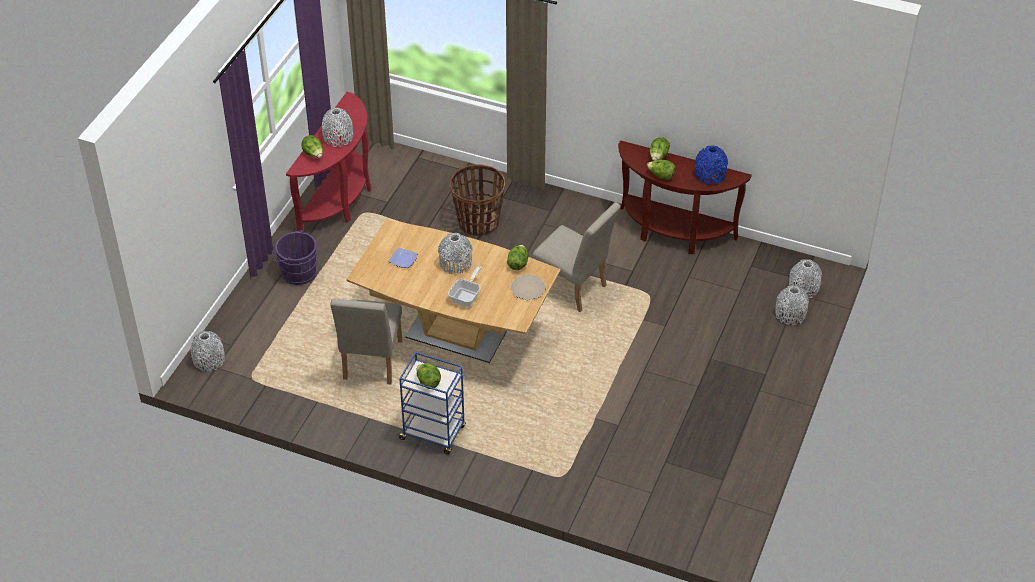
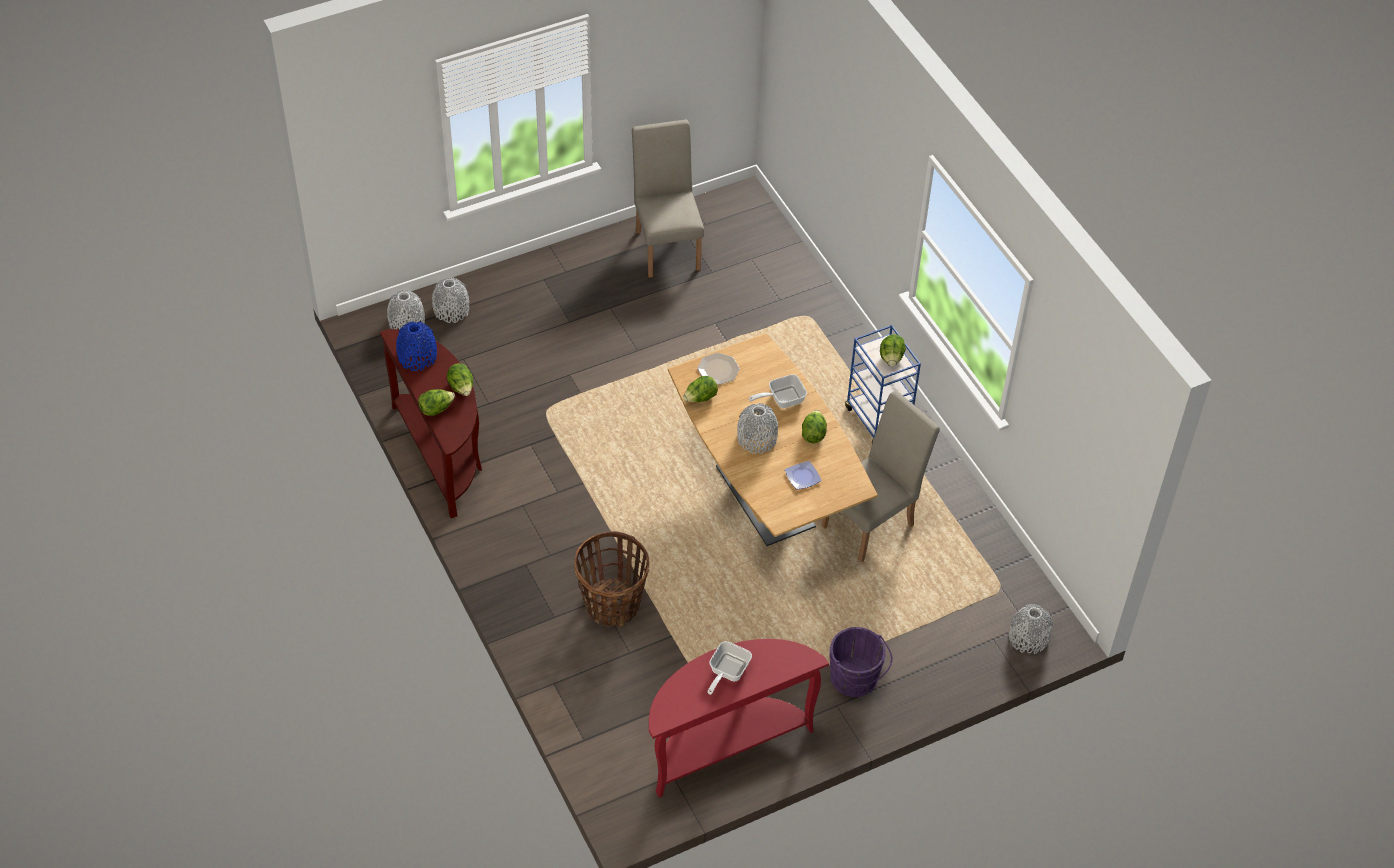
camera: 140 degrees left, 5 degrees up
lettuce [301,135,323,158] -> lettuce moved to [802,410,827,443]
grey vase [322,108,353,147] -> frying pan [708,641,752,695]
beige chair [533,202,621,312] -> beige chair moved to [632,120,704,278]

